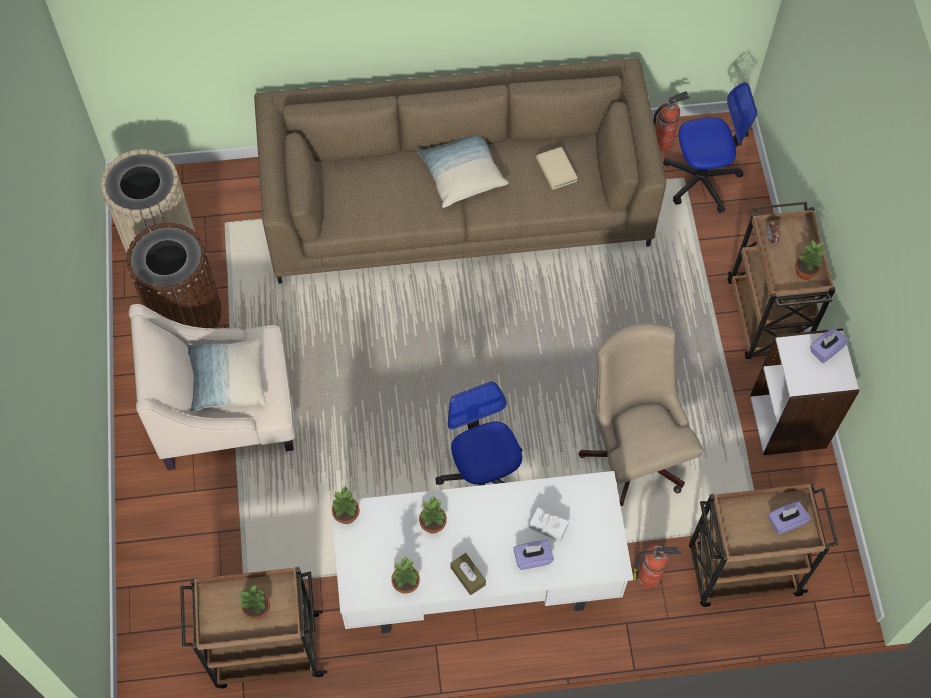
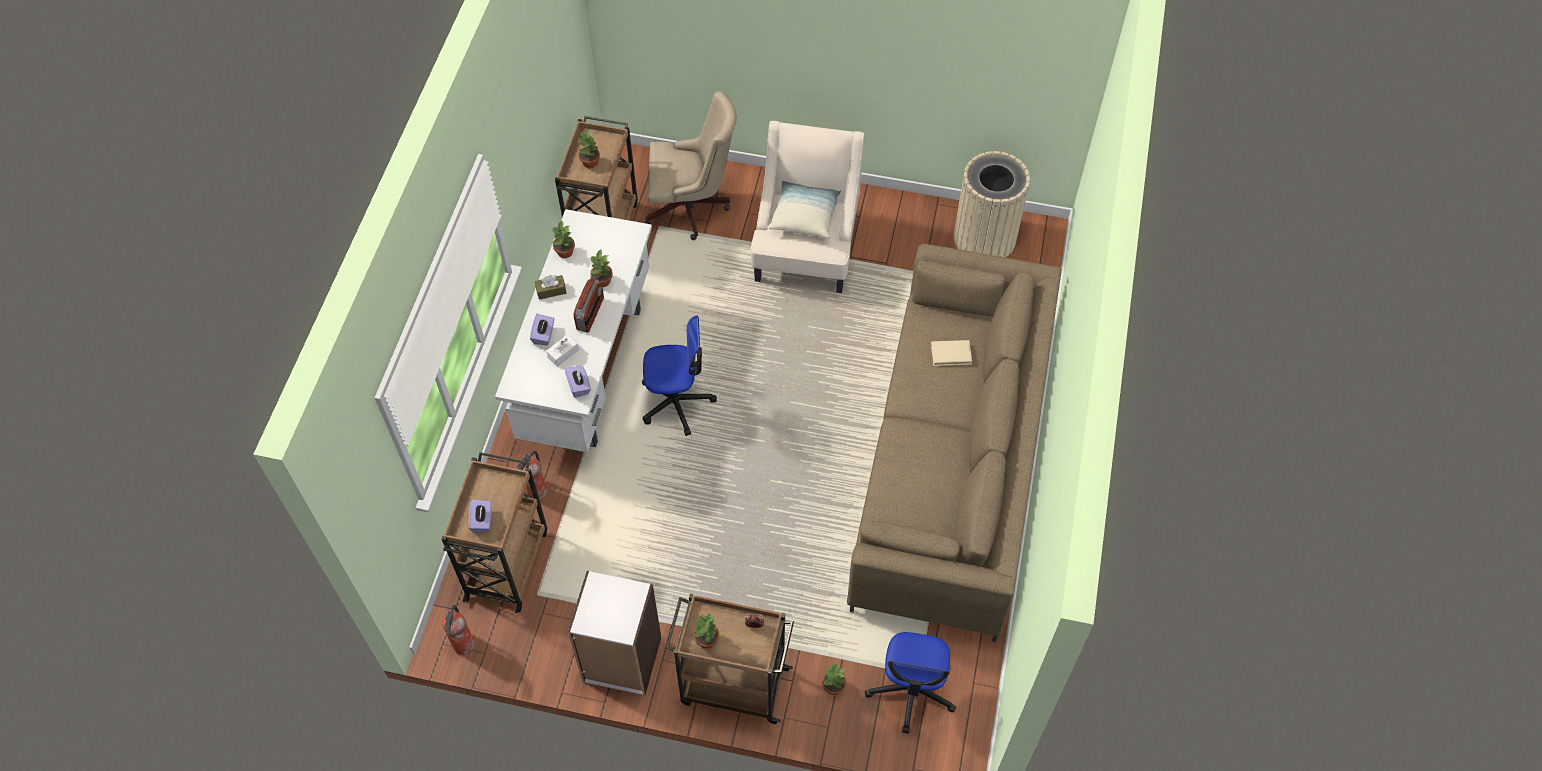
camera: 110 degrees right, 5 degrees down
brown trash can [126,222,222,328] -> none
potted plant [331,486,360,524] -> potted plant moved to [822,663,846,695]
pillow [418,135,509,208] -> none
beige book [536,147,578,190] -> beige book moved to [931,340,972,366]
beige office chair [578,323,703,506] -> beige office chair moved to [645,91,737,240]
fire extinguisher [653,91,690,151] -> fire extinguisher moved to [442,605,475,655]
purple tissue box [810,328,849,363] -> purple tissue box moved to [565,366,591,398]
none -> radio [574,276,604,333]

